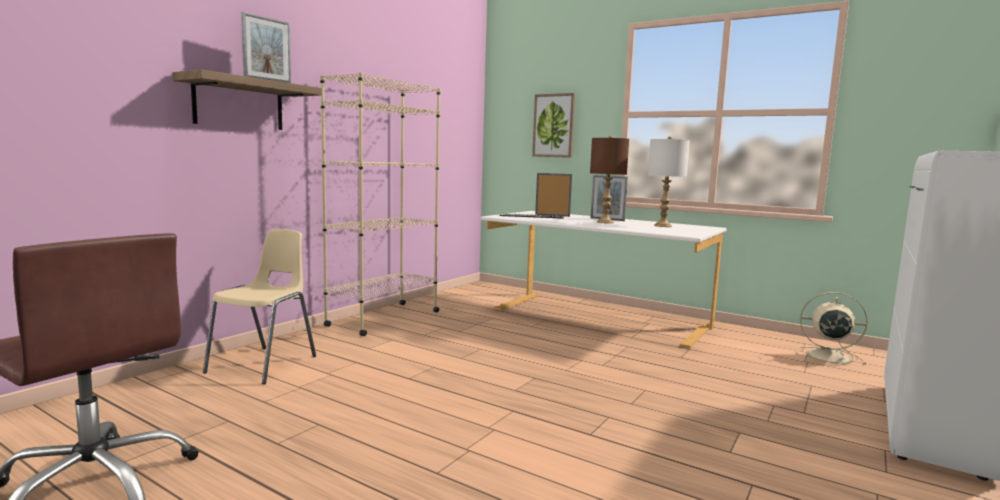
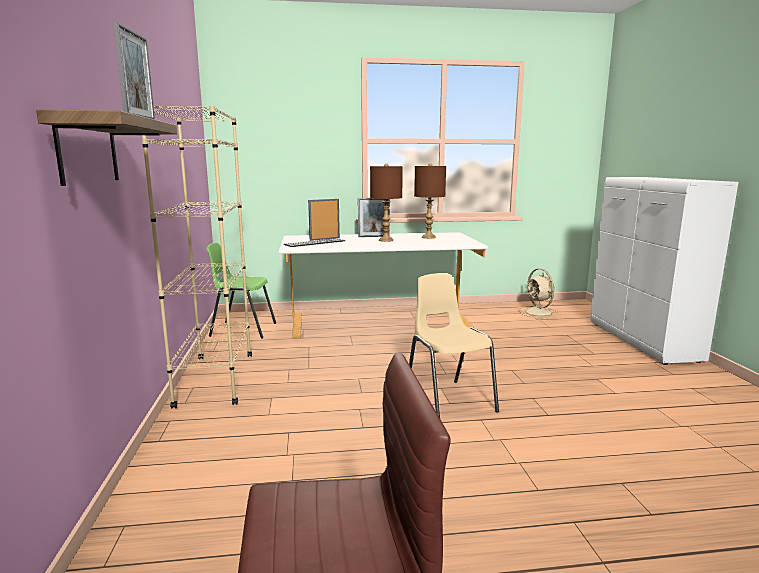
camera: 40 degrees left, 5 degrees up
beige chair [203,229,316,384] -> beige chair moved to [409,273,499,418]
picture [532,93,575,158] -> none
white table lamp [648,136,690,227] -> brown table lamp [414,163,446,239]
beige fan [795,292,868,366] -> beige fan turned 90 degrees counterclockwise [518,269,561,319]
none -> green chair [206,243,276,339]

